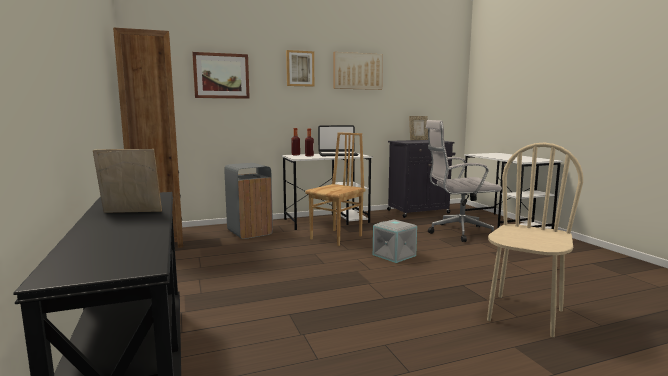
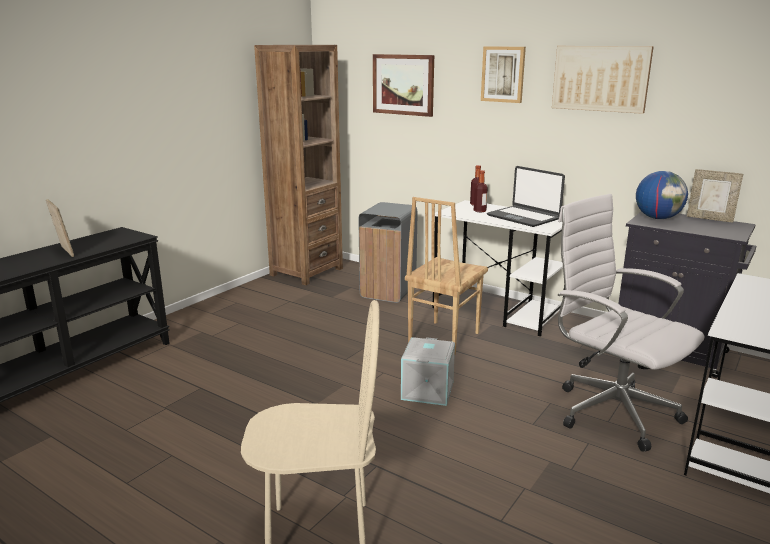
camera: 55 degrees right, 10 degrees up
brown chair [305,132,365,246] -> brown chair turned 120 degrees clockwise [405,197,488,354]
none -> globe [636,171,688,219]

